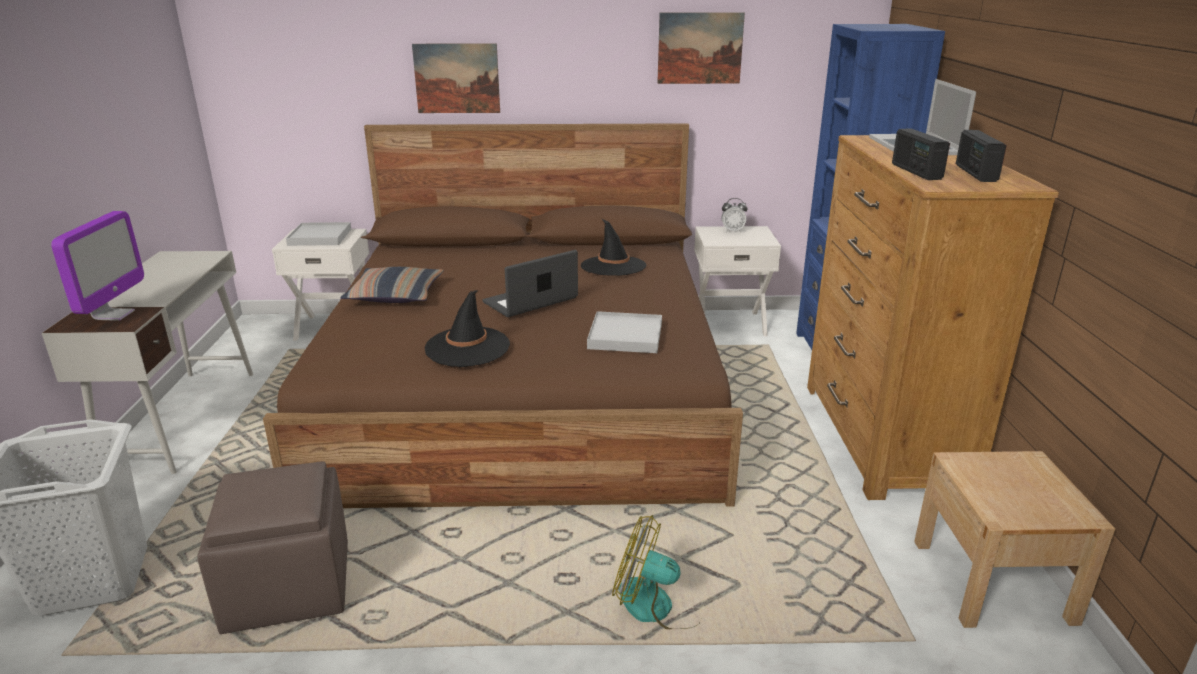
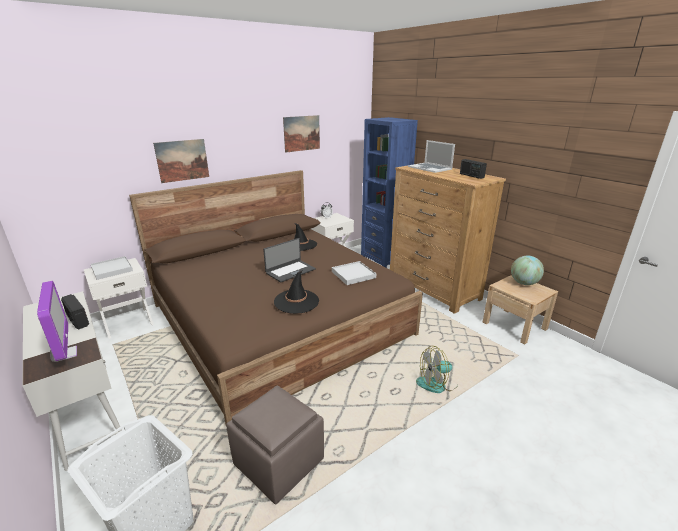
camera: 35 degrees left, 0 degrees up
pillow [341,267,444,303] -> none
laptop [482,250,578,317] -> laptop turned 150 degrees counterclockwise [263,238,316,282]
radio [892,128,950,180] -> radio moved to [61,294,89,329]
none -> globe [511,256,544,285]

